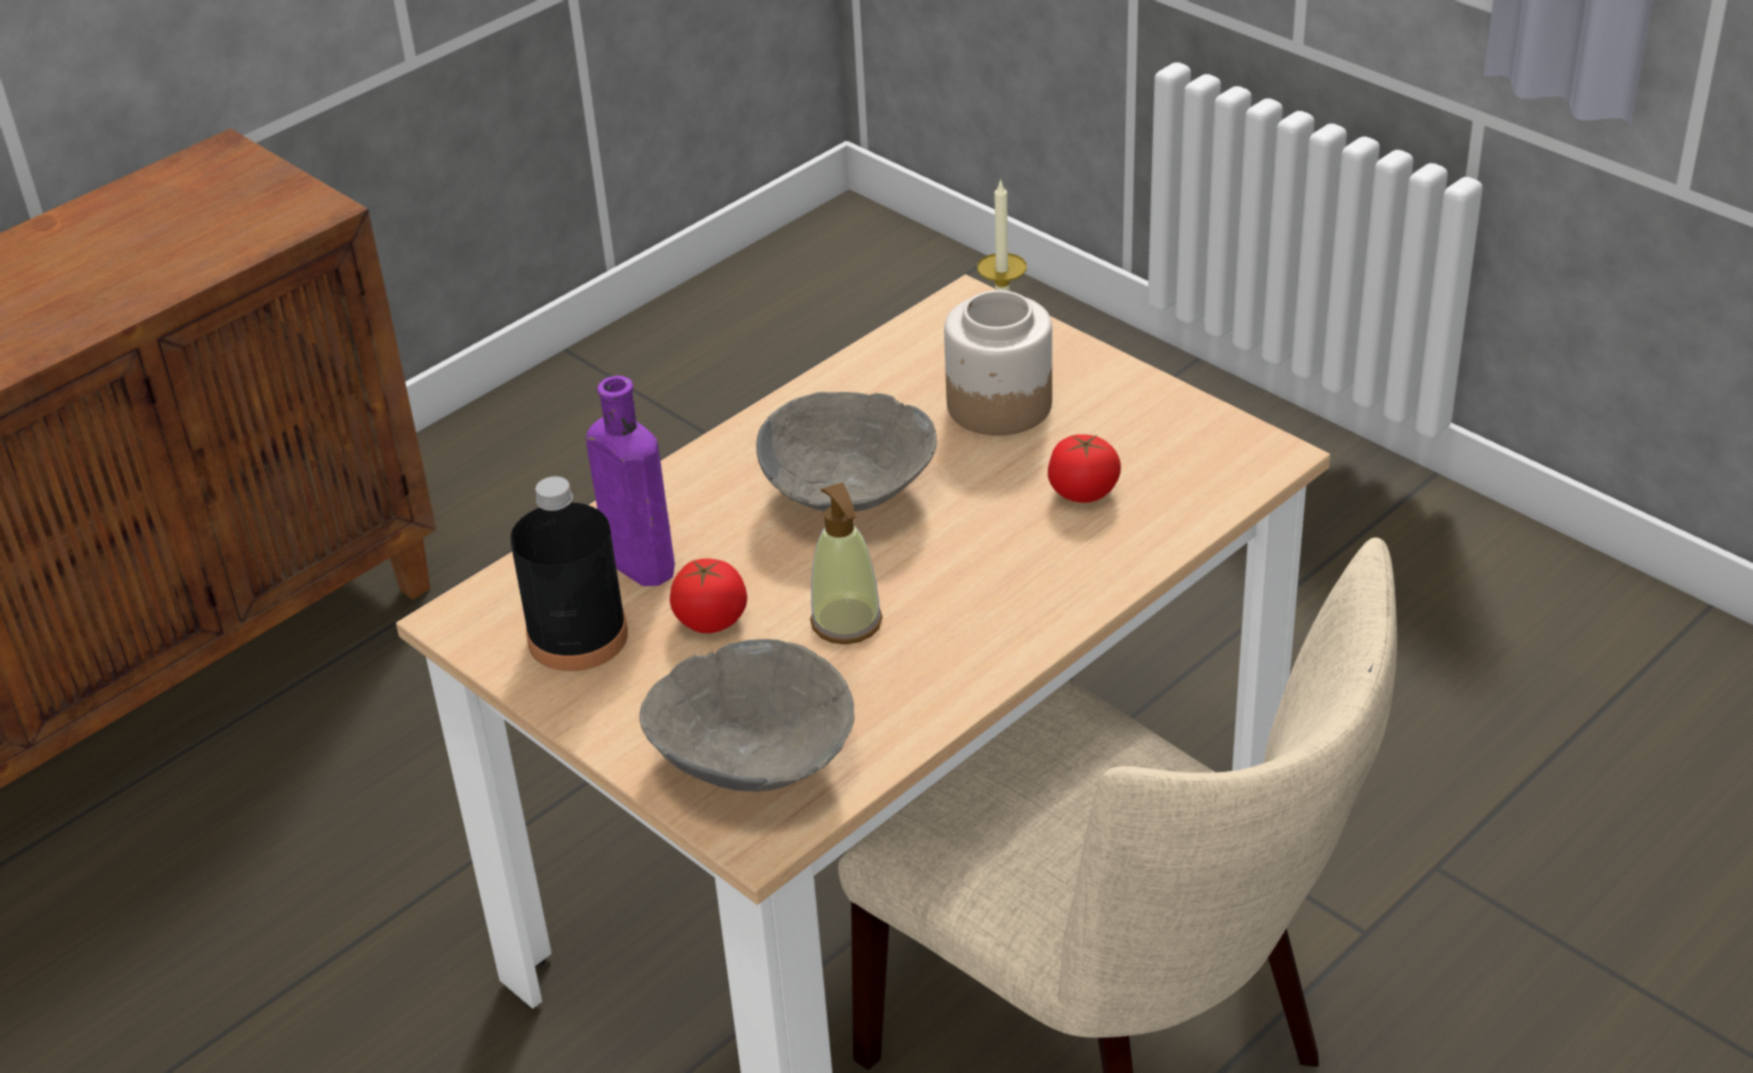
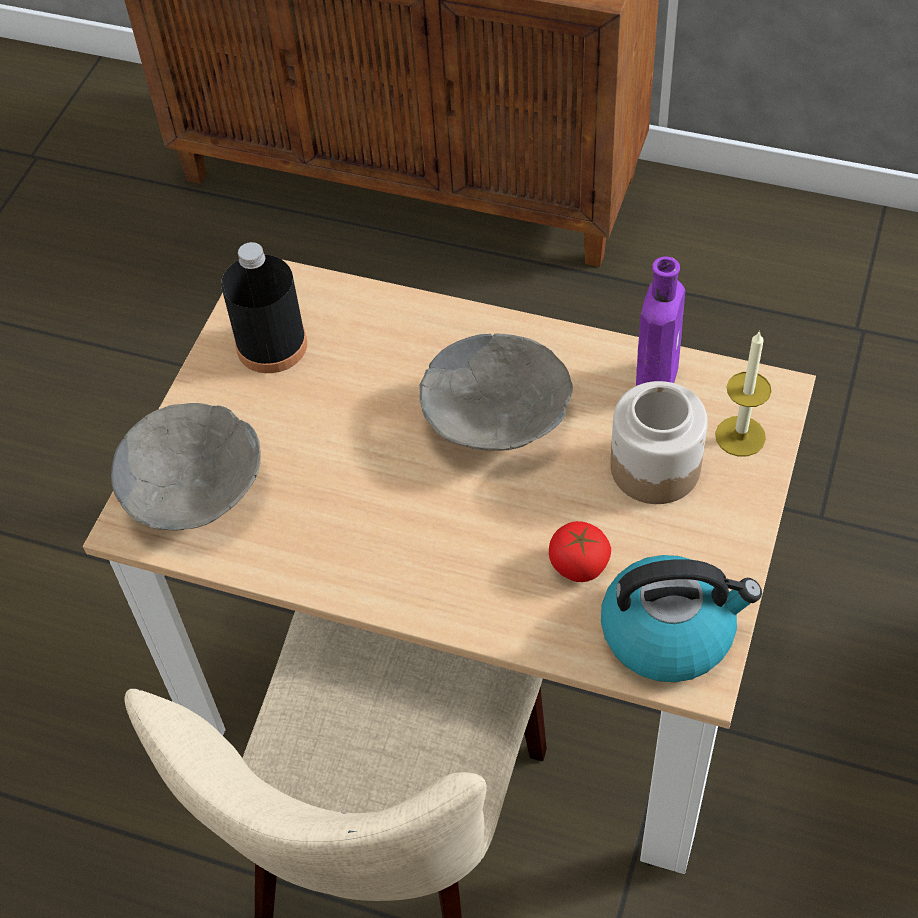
camera: 65 degrees right, 15 degrees up
purple bottle [586,376,675,586] -> purple bottle moved to [636,257,685,386]
tomato [670,559,747,633] -> none
soap dispenser [810,482,883,644] -> none
none -> kettle [601,555,762,682]

